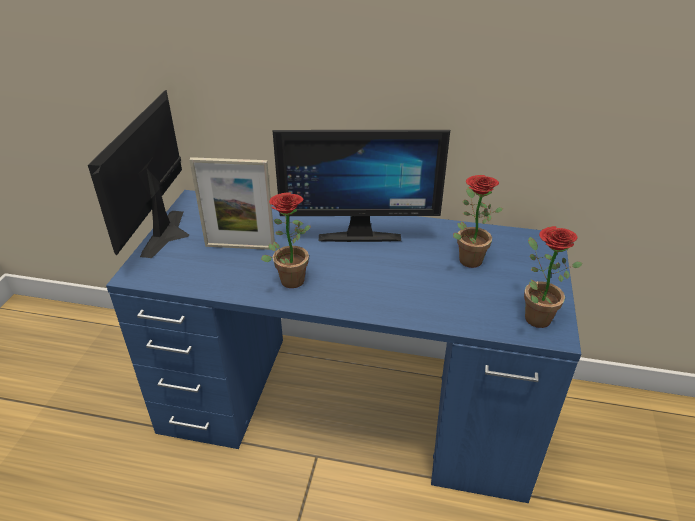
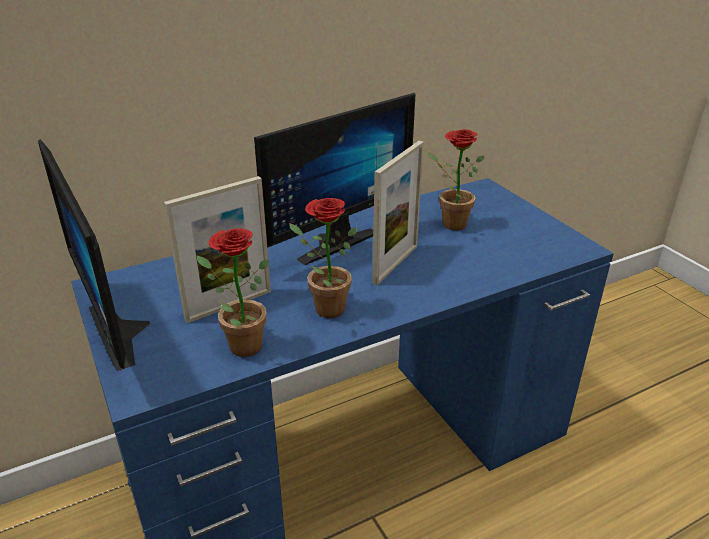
camera: 40 degrees left, 5 degrees down
potted plant [524,226,583,328] -> potted plant moved to [197,228,269,357]
none -> picture frame [372,141,424,285]

